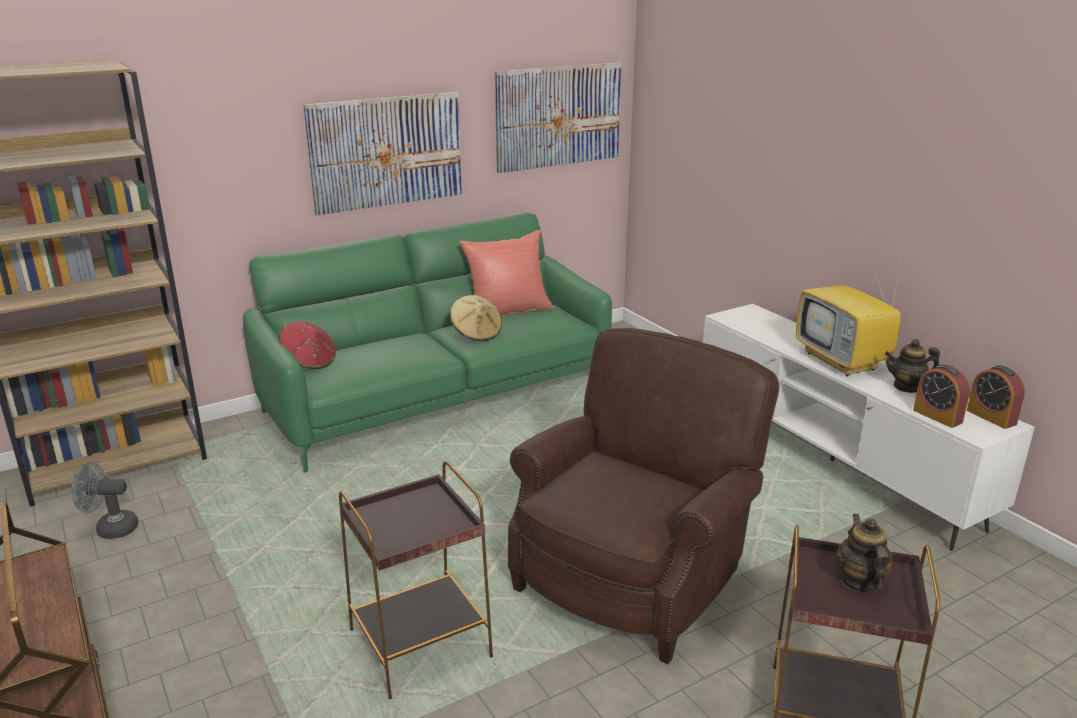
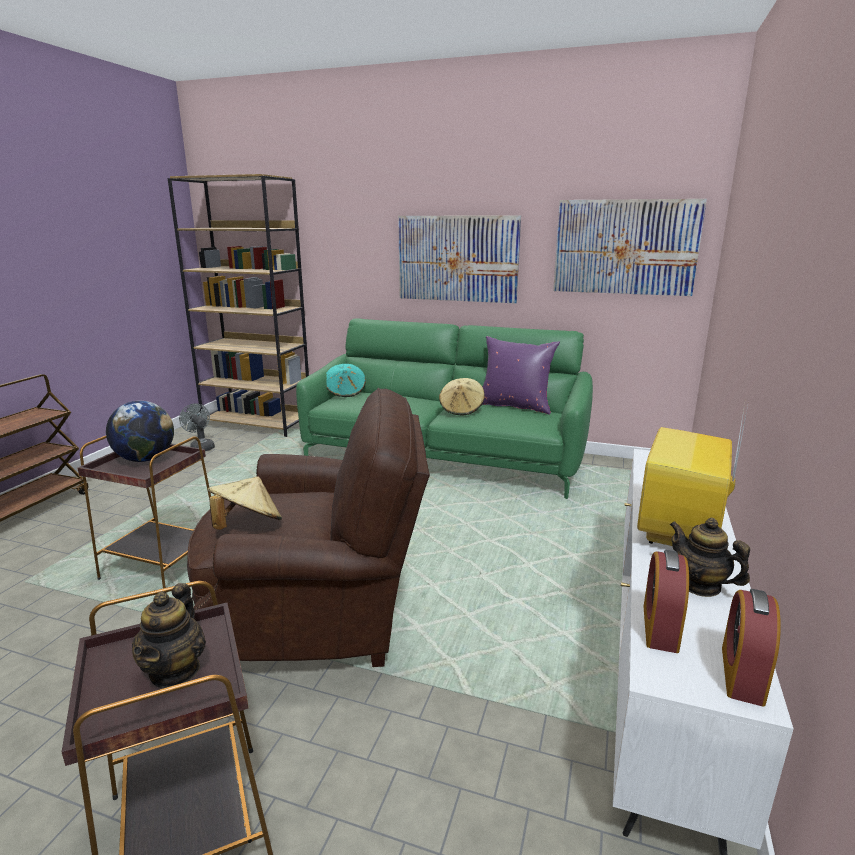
camera: 50 degrees right, 5 degrees down
red hat [279,321,336,369] -> turquoise hat [326,364,366,397]
red pillow [460,230,554,316] -> purple pillow [482,336,560,415]
teapot [836,514,894,593] -> teapot turned 135 degrees clockwise [132,583,206,688]
none -> globe [106,401,174,462]
none -> beige hat [208,477,282,530]

